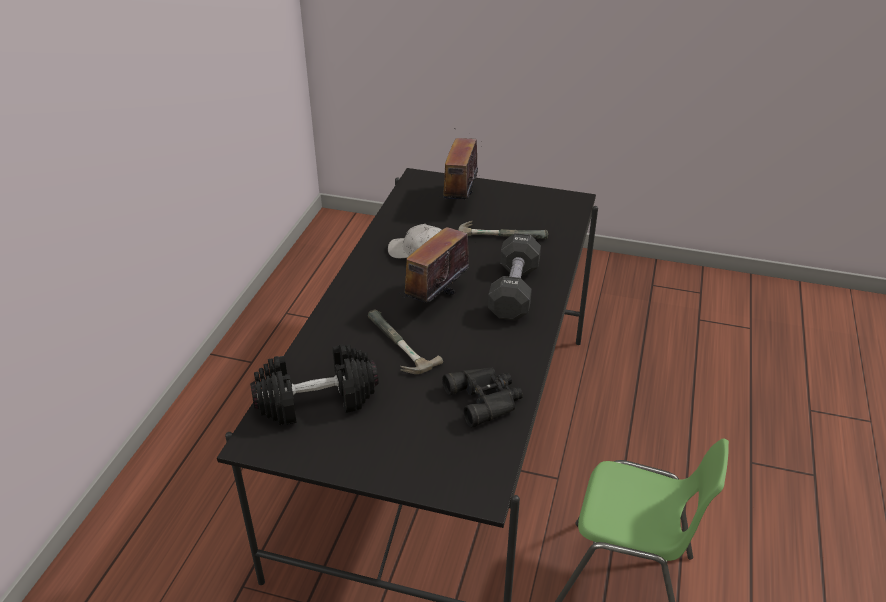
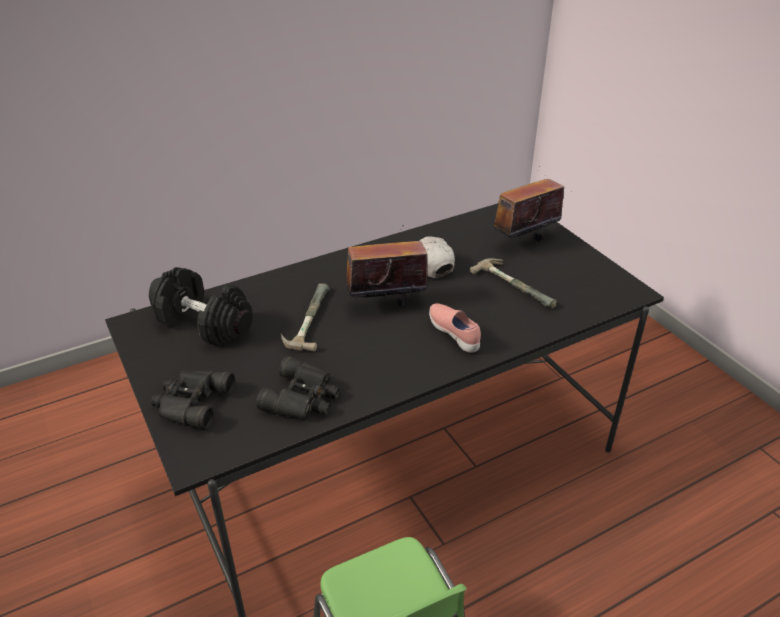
camera: 45 degrees right, 0 degrees up
black dumbbell [488,233,541,321] -> pink shoe [429,303,481,353]
none -> black binoculars [151,371,235,430]

